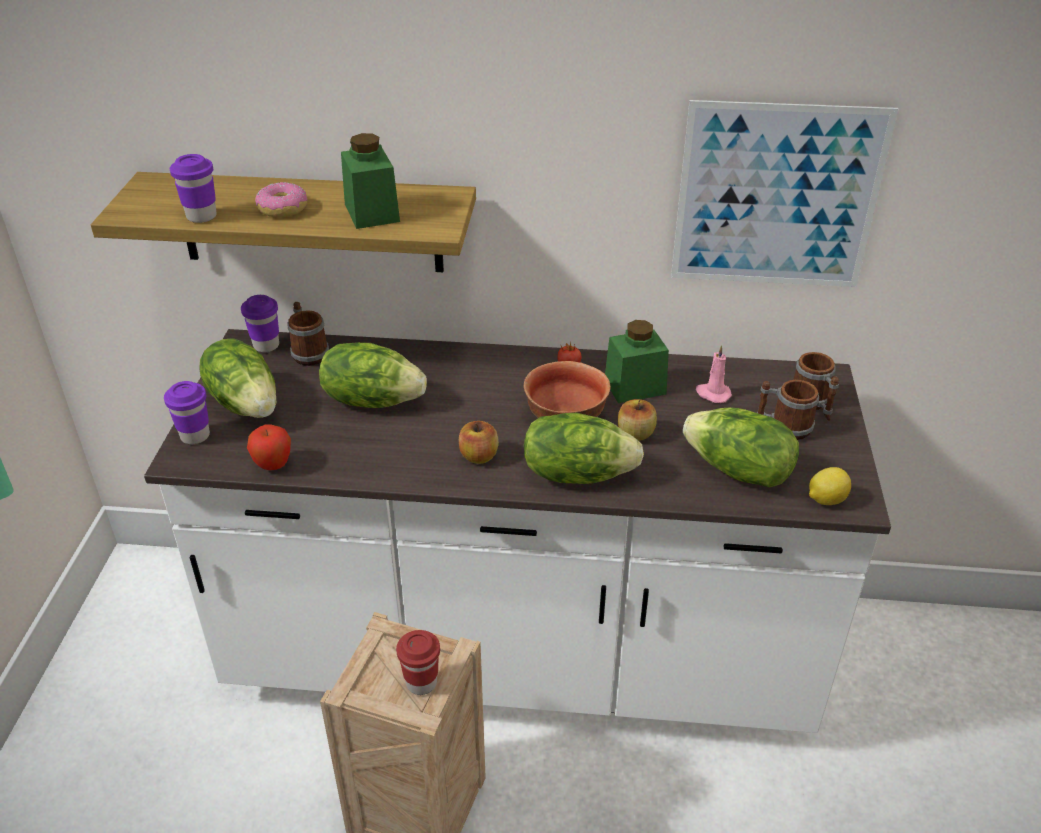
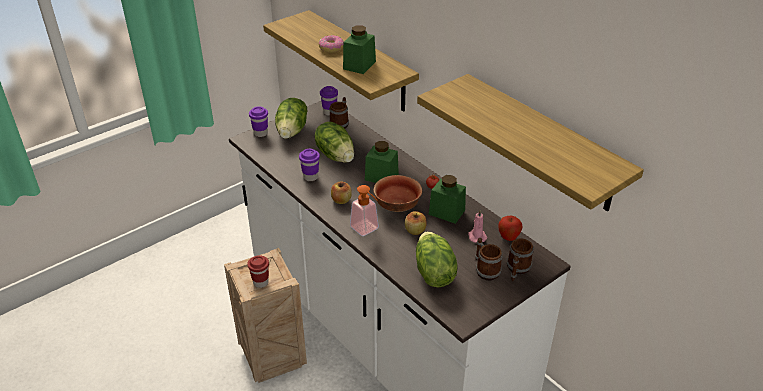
camera: 45 degrees right, 0 degrees up
purple cup [170,154,217,223] -> purple cup moved to [299,149,320,181]
apple [247,424,291,470] -> apple moved to [498,216,523,241]
lettuce [524,413,644,484] -> soap dispenser [350,185,379,236]
picture [671,100,898,287] -> shelf [417,74,644,211]
lemon [809,467,851,505] -> none
none -> green jar [365,141,399,183]

